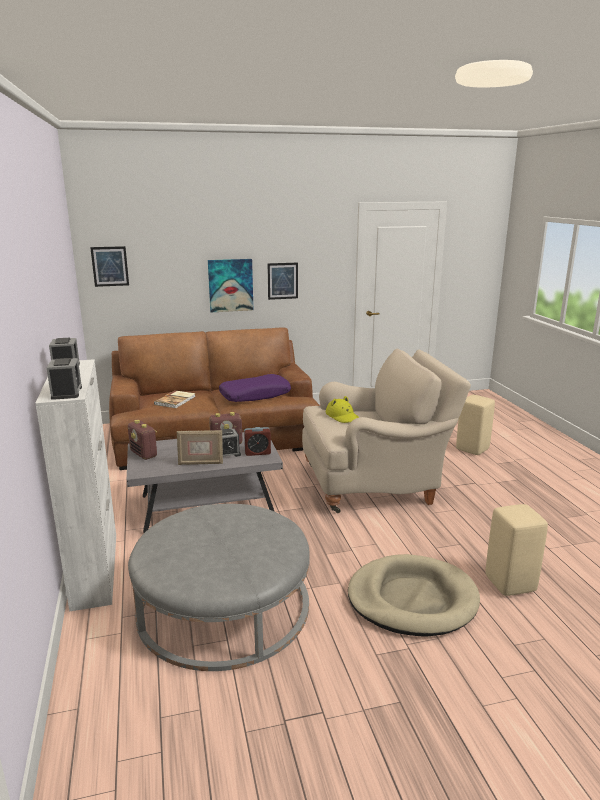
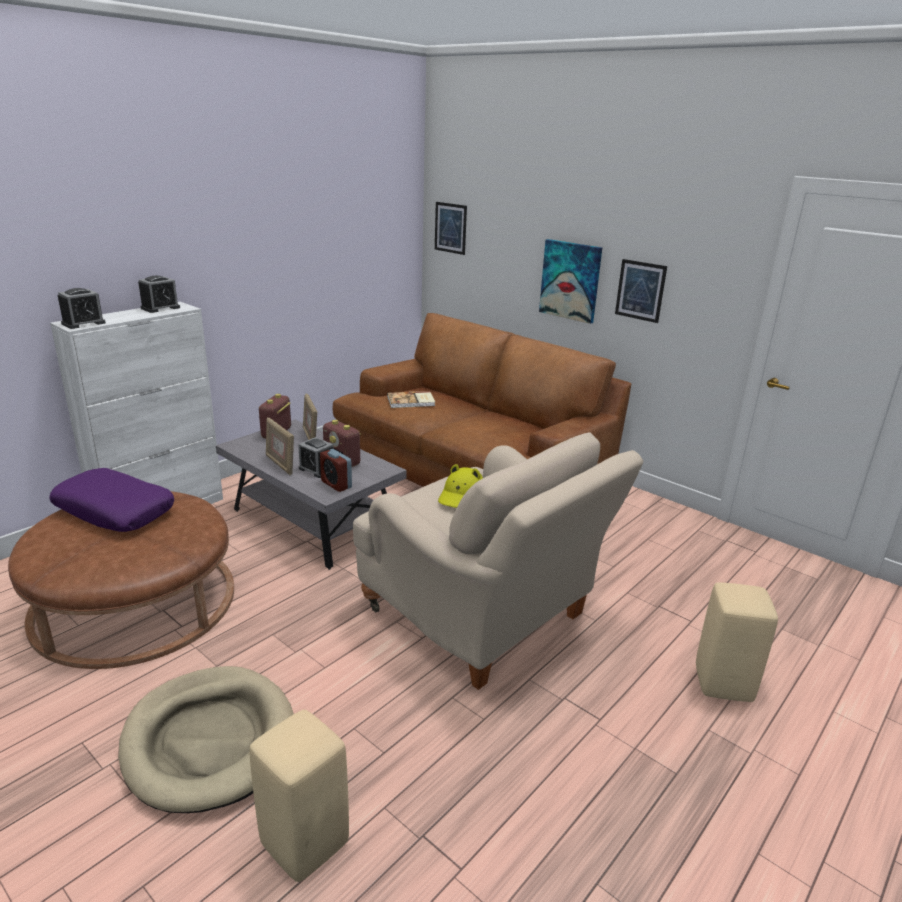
camera: 55 degrees right, 5 degrees up
grey ottoman [128,504,310,671] -> brown ottoman [8,491,234,669]
purple pillow [219,374,291,402] -> purple pillow moved to [49,468,174,532]
none -> picture frame [303,394,317,440]

